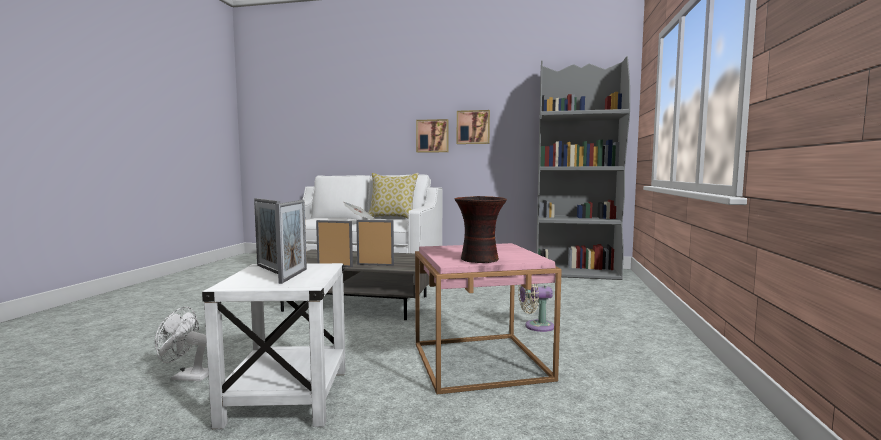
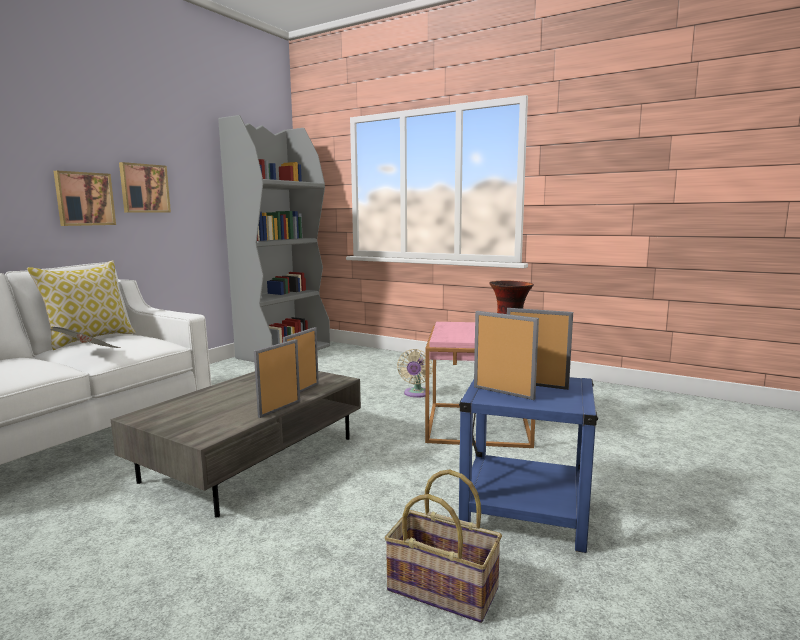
camera: 70 degrees left, 5 degrees up
white fan [155,307,208,381] -> basket [385,469,502,623]
white side table [202,263,346,429] -> blue side table [459,377,598,553]
picture frame [254,198,280,274] -> picture frame turned 120 degrees counterclockwise [474,311,539,400]

